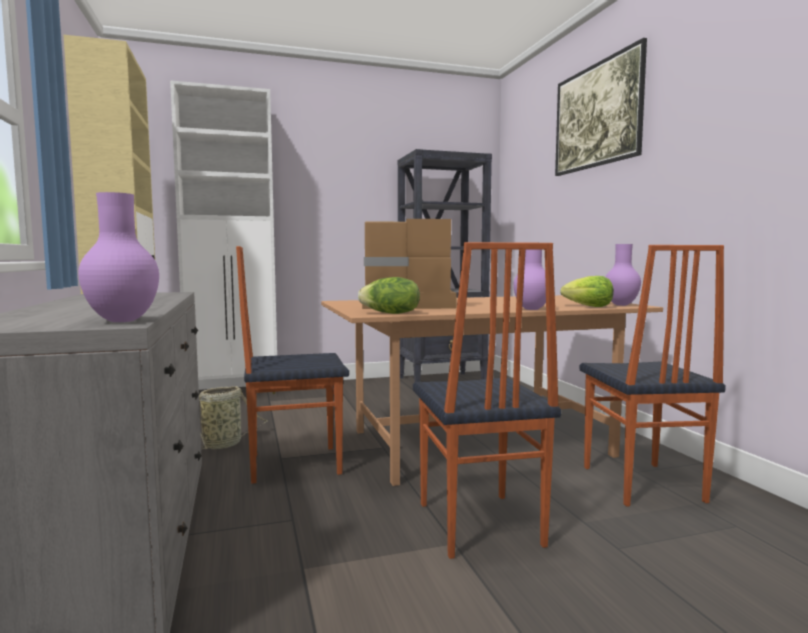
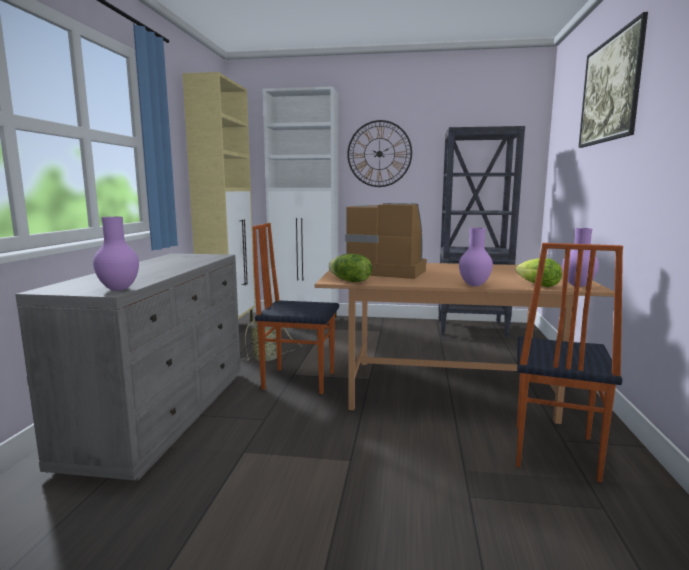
camera: 25 degrees right, 5 degrees up
chair [413,242,561,559] -> none
none -> wall clock [347,120,412,187]

